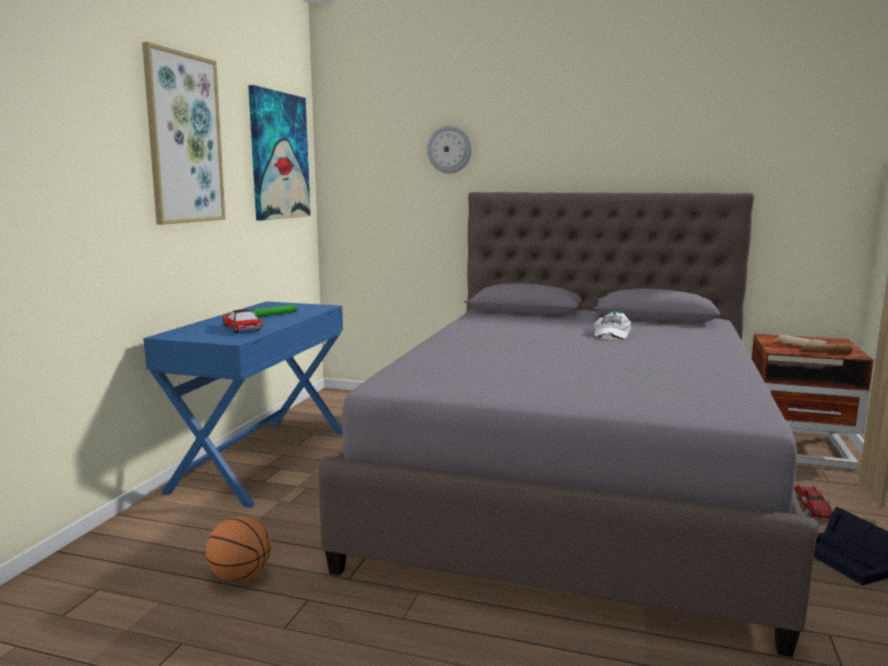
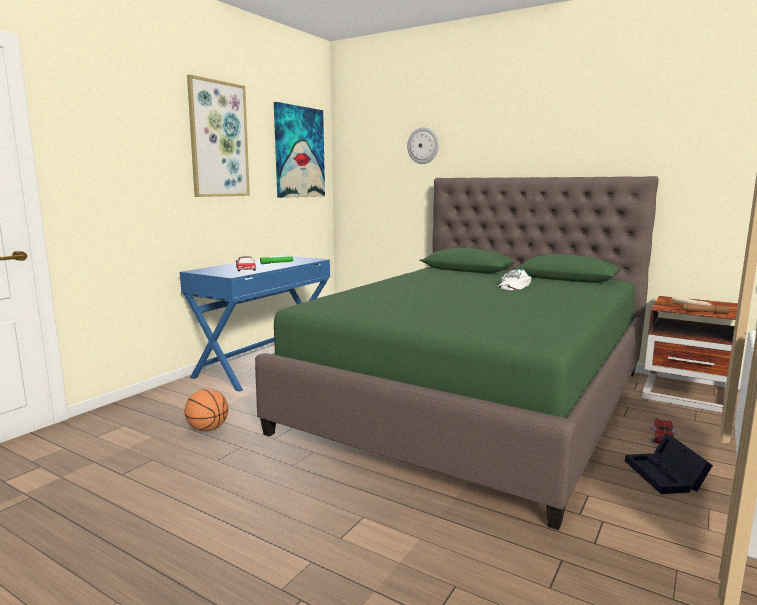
camera: 15 degrees right, 0 degrees up
grey bed [318,192,819,657] -> green bed [255,176,659,530]

